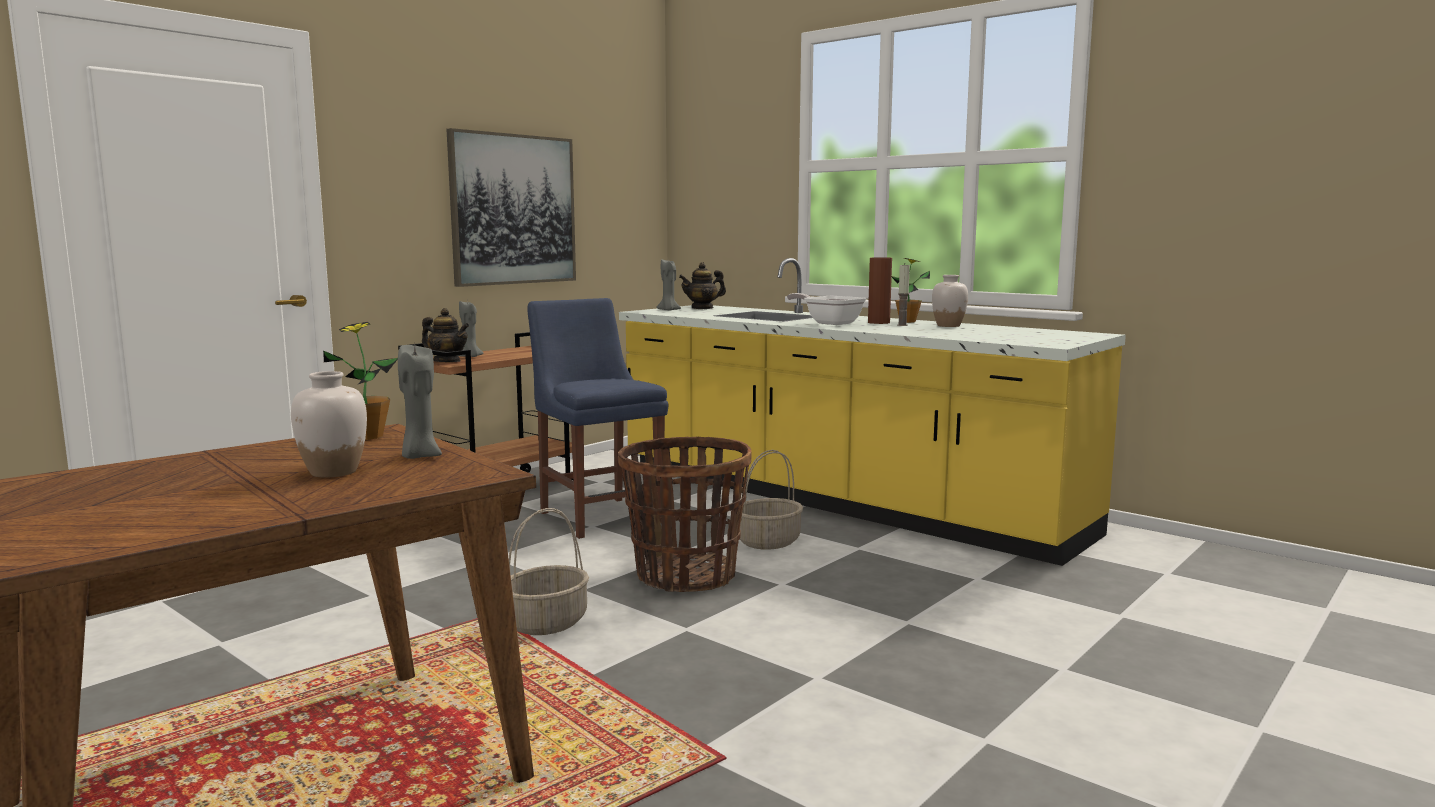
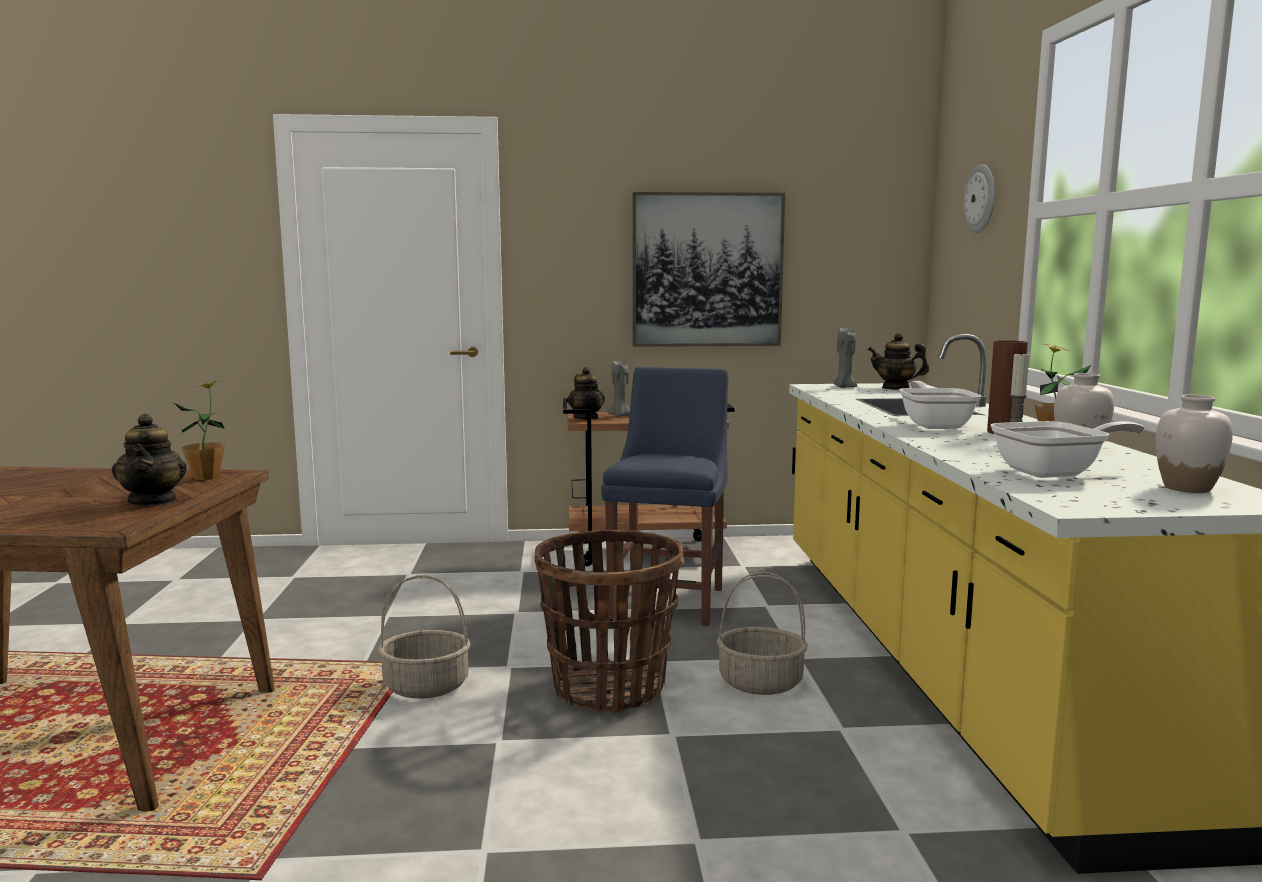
camera: 45 degrees right, 0 degrees up
white vase [291,371,367,478] -> white vase moved to [1156,395,1233,493]
grey candle [398,345,442,459] -> teapot [112,414,187,506]
none -> wall clock [963,164,995,233]
none -> frying pan [991,421,1144,478]

